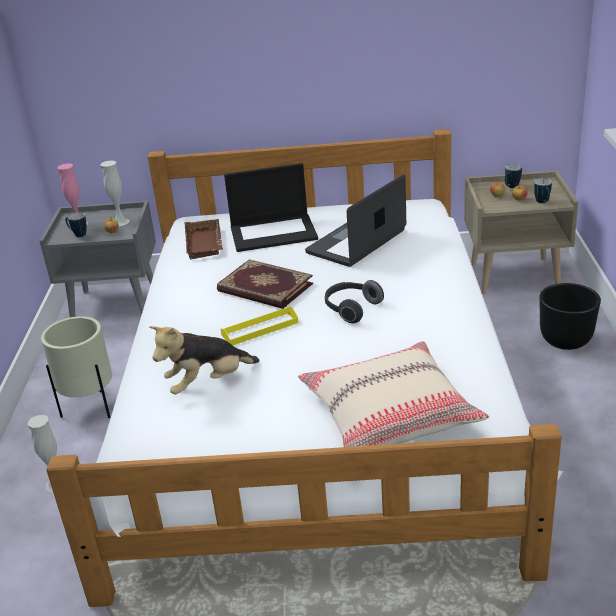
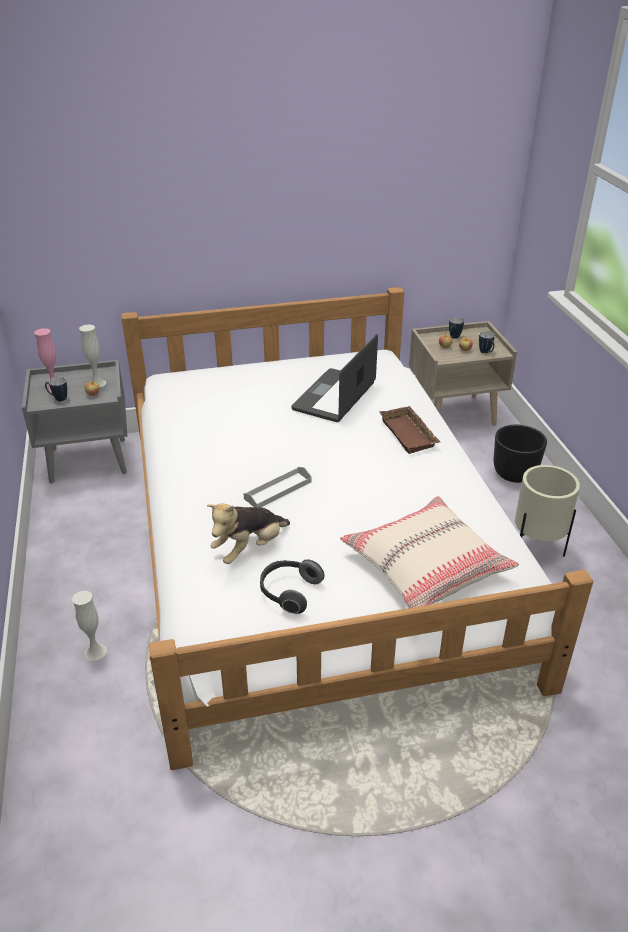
camera: 15 degrees left, 5 degrees up
beige planter [41,316,112,418] -> beige planter moved to [515,465,580,557]
brown tray [184,219,223,260] -> brown tray moved to [379,406,441,454]
book [217,259,313,309] -> none
yellow tray [221,307,298,345] -> grey tray [244,467,312,507]
laptop [224,163,318,252] -> none
headphones [325,280,384,323] -> headphones moved to [260,559,324,614]

